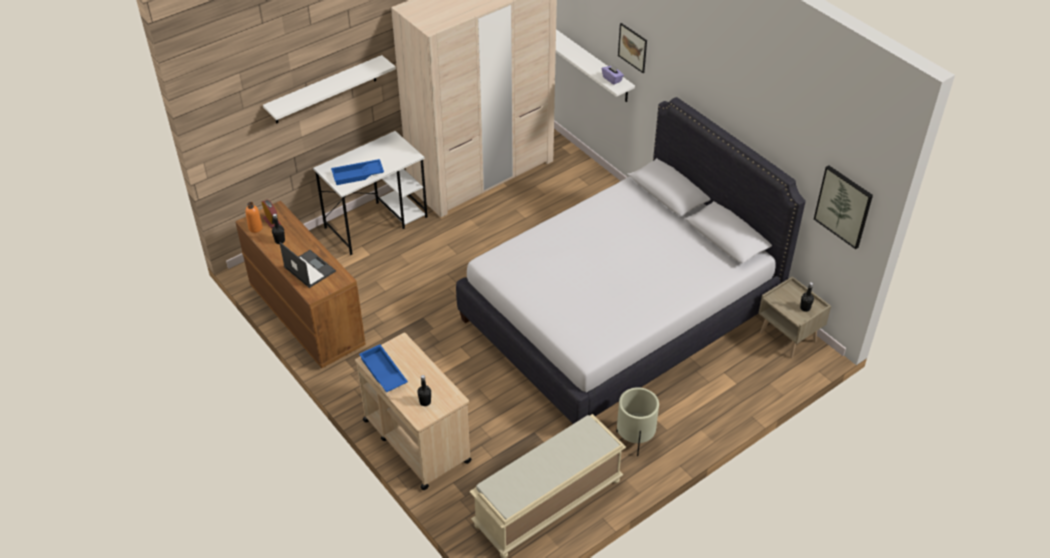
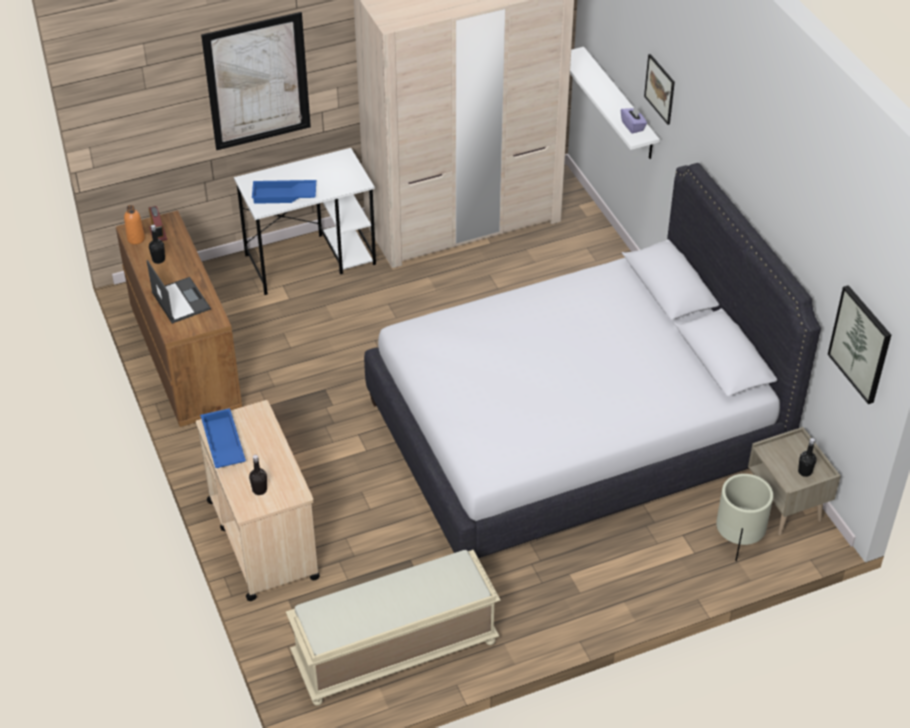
camera: 15 degrees right, 0 degrees up
white shelf [263,55,396,124] -> picture [201,12,311,150]
beige planter [616,387,659,456] -> beige planter moved to [716,474,773,561]

